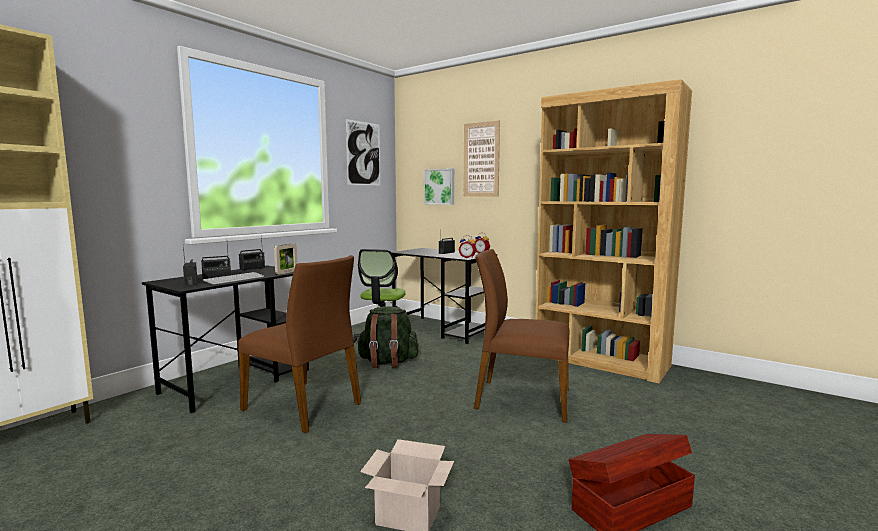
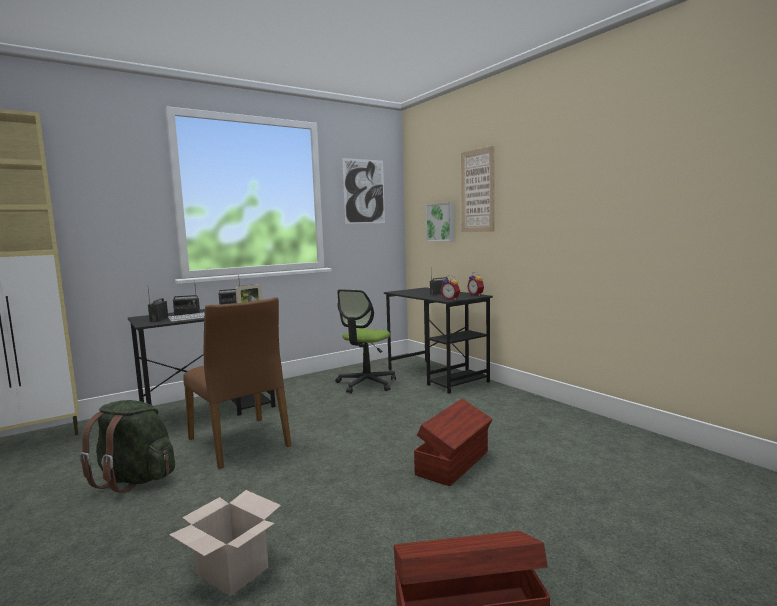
camera: 20 degrees right, 0 degrees up
green backpack [356,306,419,368] -> green backpack moved to [79,400,175,493]
brown chair [474,249,569,423] -> brown storage box [414,399,492,486]
brown bookcase [535,79,692,383] -> none

